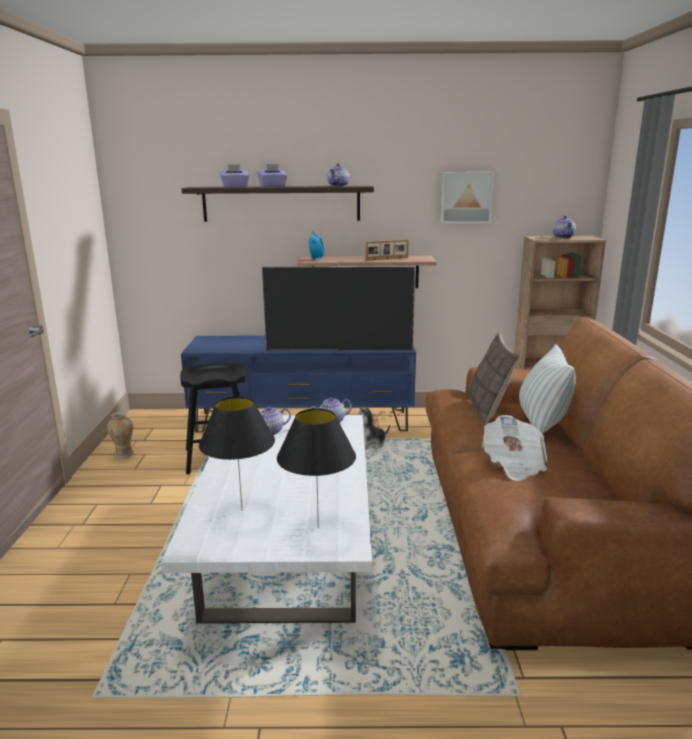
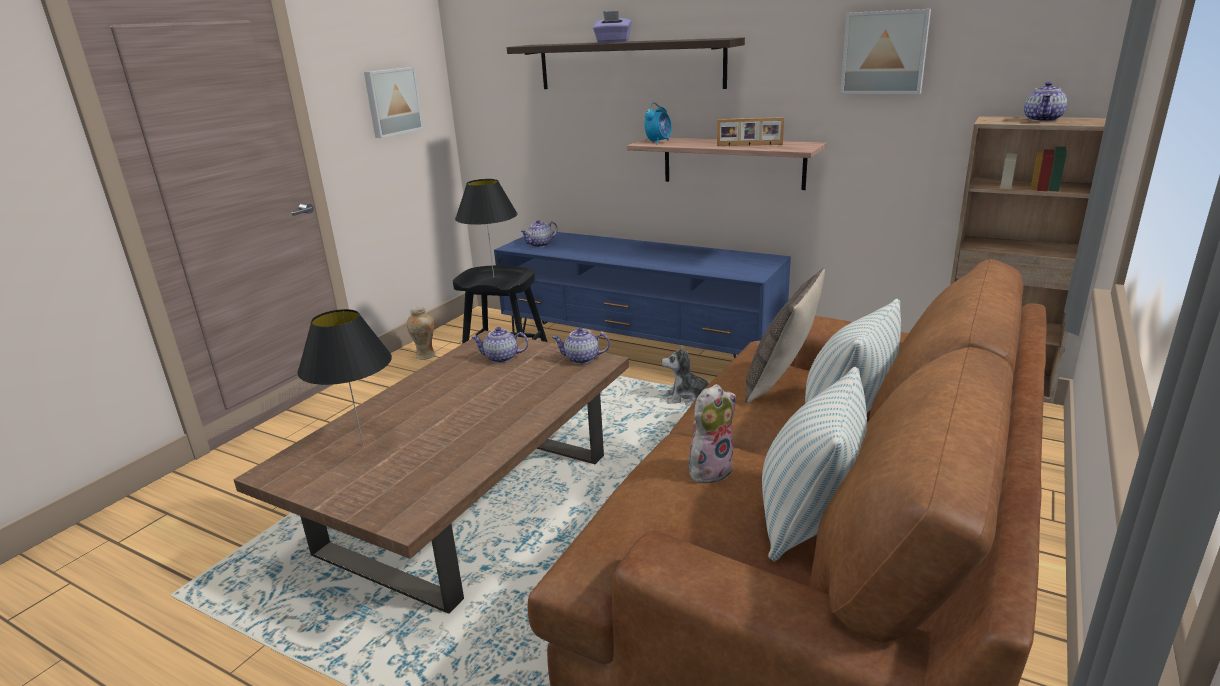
camera: 30 degrees right, 5 degrees up
white coffee table [161,415,372,624] -> brown coffee table [234,331,629,614]
purple tissue box [220,164,249,187] -> none
television [262,265,415,351] -> none
black table lamp [277,408,356,528] -> black table lamp moved to [455,179,517,278]
teapot [328,163,350,187] -> teapot moved to [520,220,558,247]
newspaper [482,415,547,481] -> plush toy [689,384,736,483]
none -> picture [364,67,424,138]
none -> pillow [762,367,867,561]

